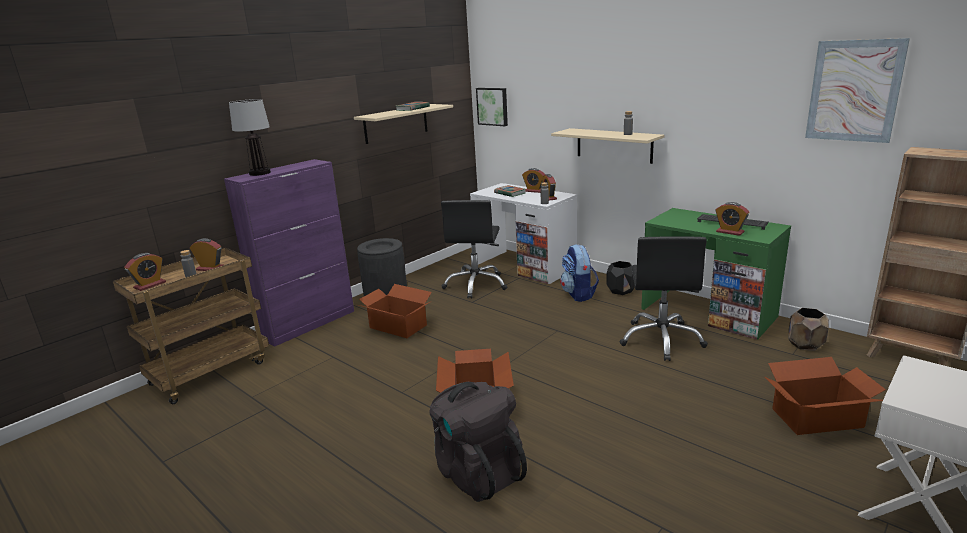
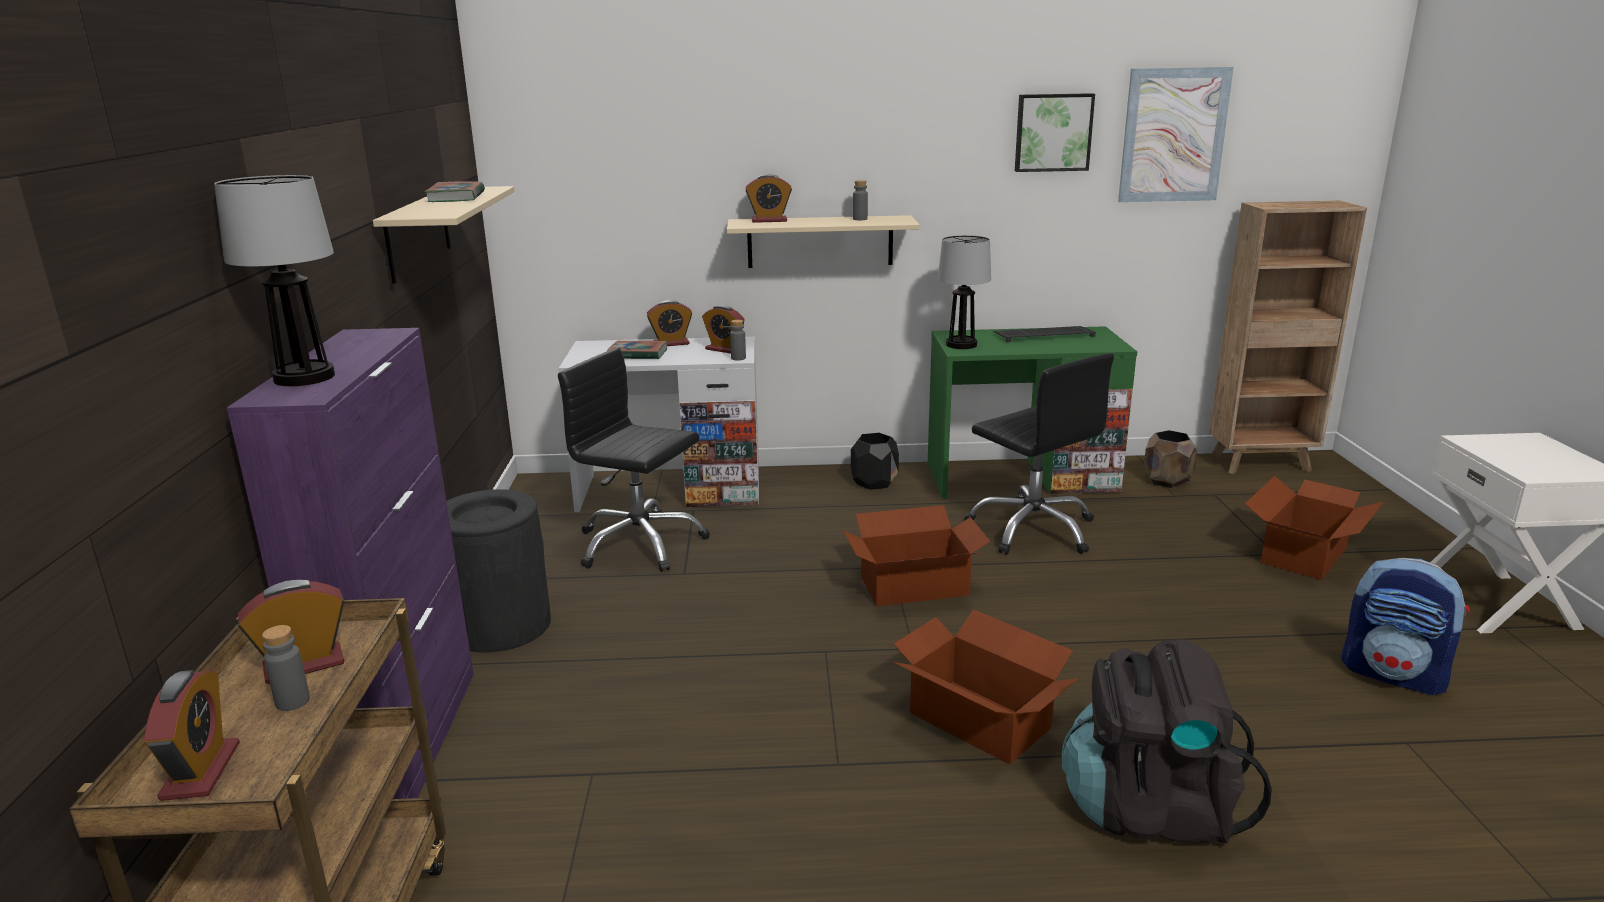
camera: 45 degrees left, 0 degrees up
cardboard box [359,284,432,338] -> cardboard box moved to [843,505,991,606]
black office chair [441,200,507,299] -> black office chair turned 150 degrees clockwise [558,348,710,572]
picture [476,88,508,126] -> picture moved to [1015,93,1095,172]
backpack [560,244,599,302] -> backpack moved to [1341,558,1470,695]
alarm clock [715,202,749,236] -> alarm clock moved to [745,174,792,223]
none -> table lamp [938,235,991,349]

